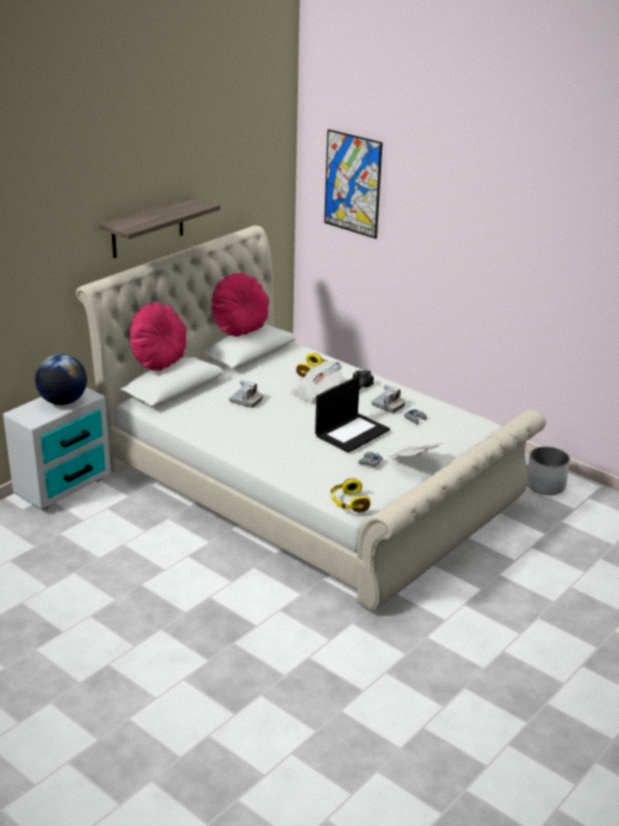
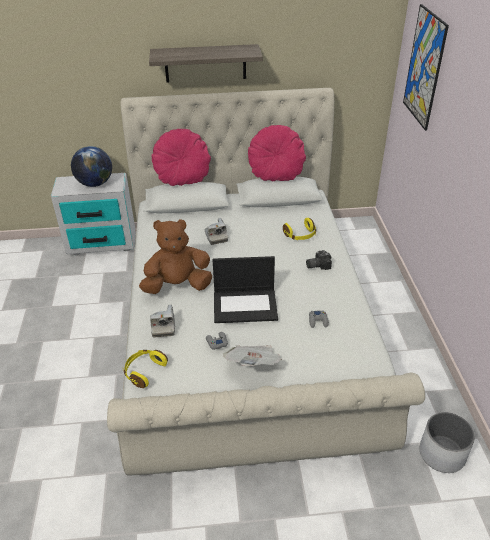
camera: 45 degrees right, 10 degrees up
newspaper [291,361,343,402] -> none
camera [371,384,405,413] -> camera moved to [150,304,175,338]
none -> brown plush toy [139,219,213,294]

